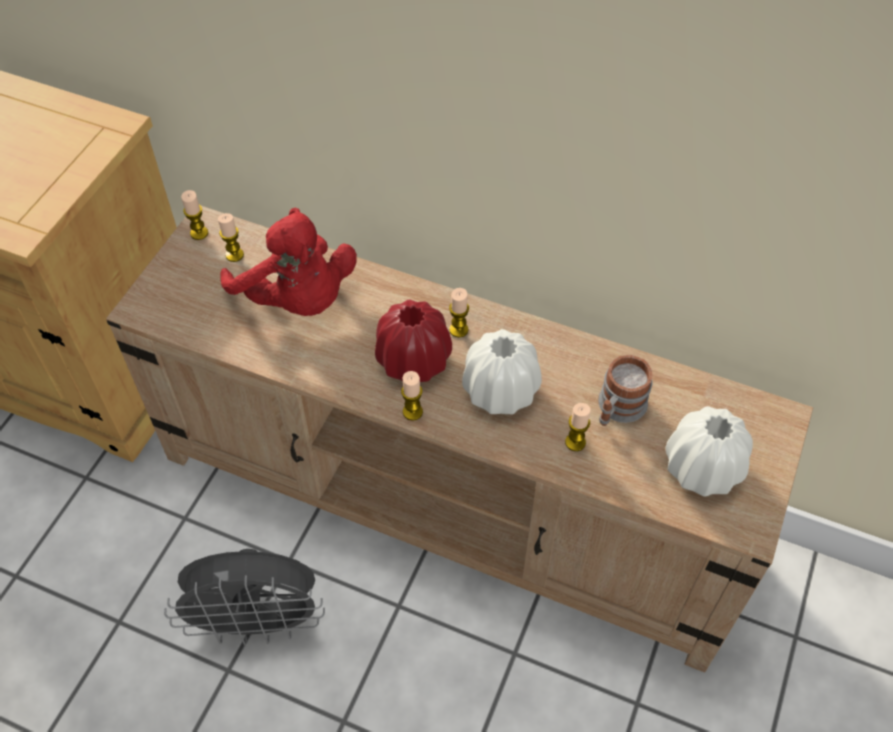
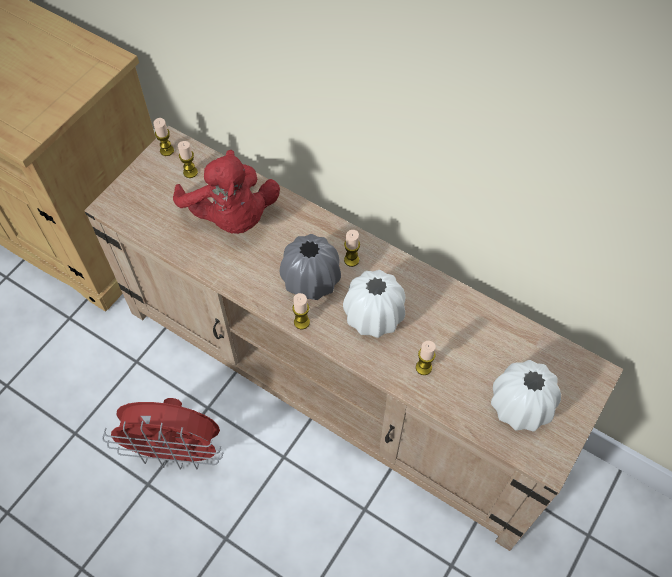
camera: 10 degrees right, 5 degrees up
grey fan [164,549,325,645] -> red fan [102,398,223,470]
red vase [375,300,452,382] -> grey vase [280,234,341,300]
mug [598,355,653,426] -> none

